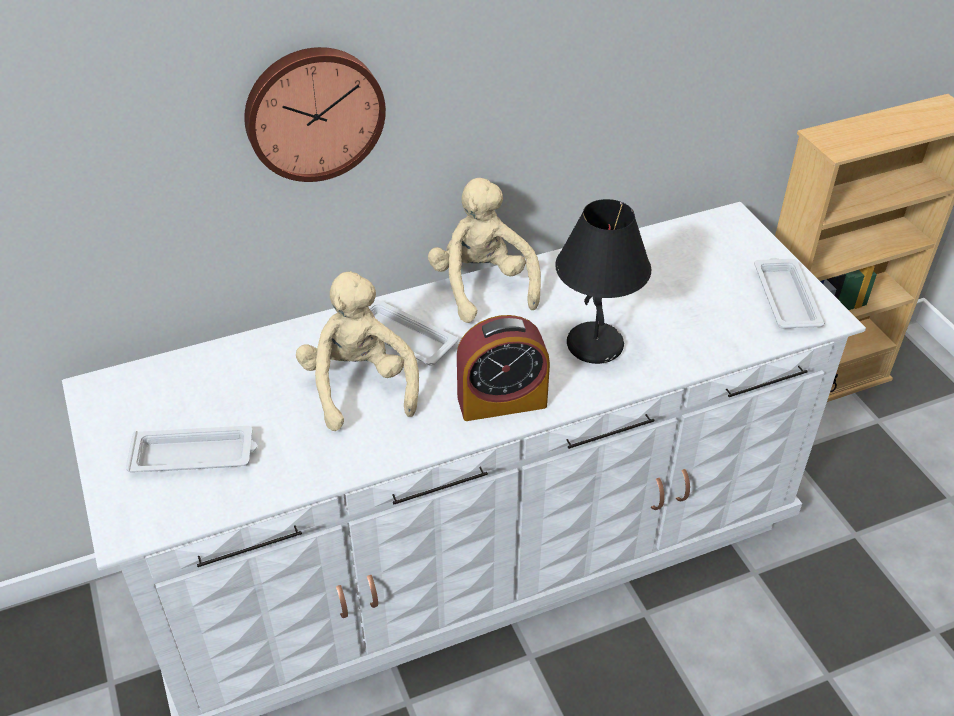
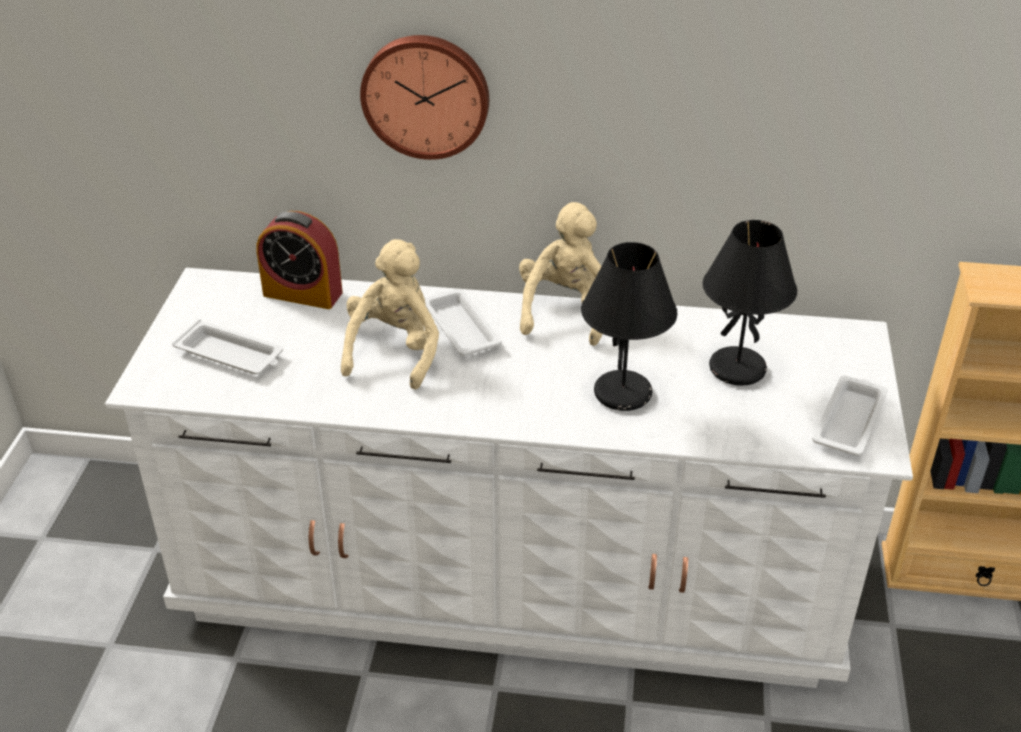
camera: 30 degrees right, 5 degrees down
alarm clock [457,315,550,421] -> alarm clock moved to [256,211,343,309]
none -> black table lamp [703,220,797,386]

